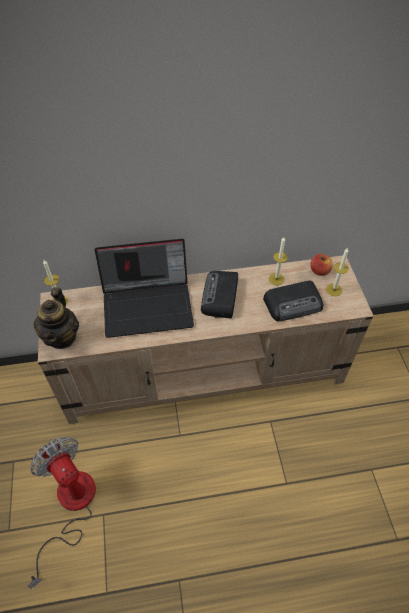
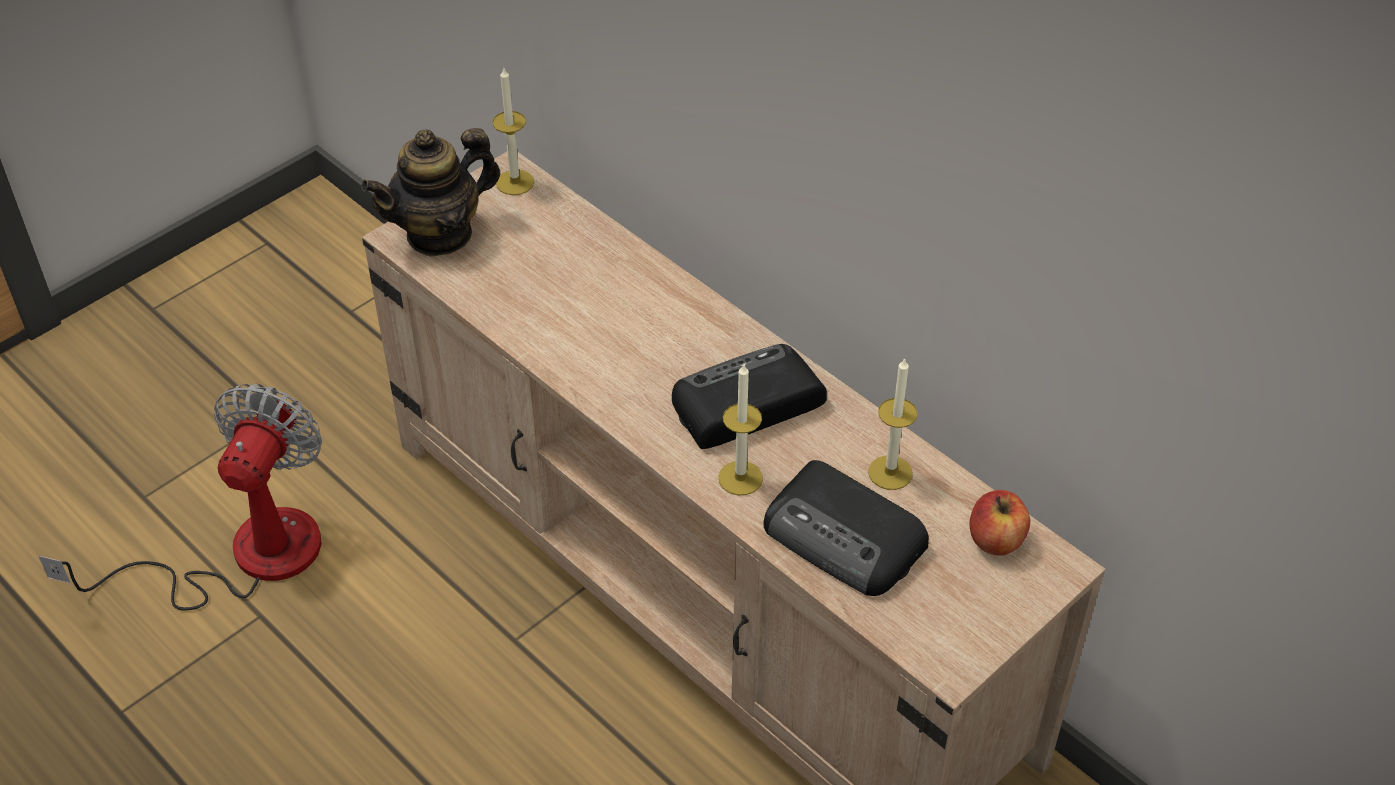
camera: 55 degrees right, 5 degrees down
laptop [94,239,194,338] -> none
candle [326,248,349,296] -> candle moved to [718,364,763,495]

